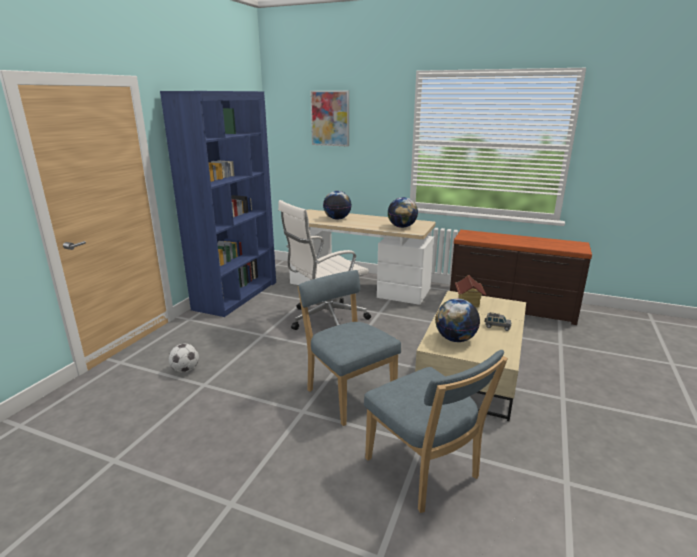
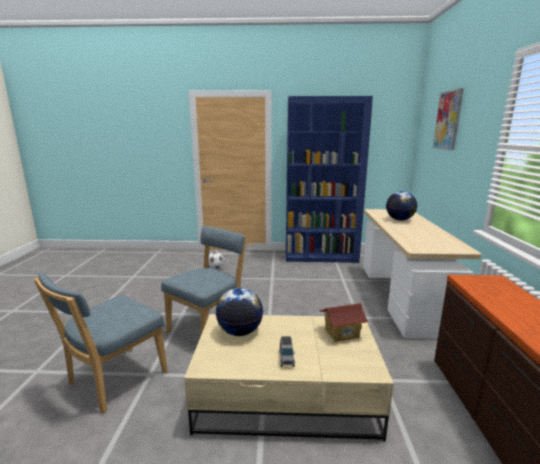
camera: 70 degrees right, 5 degrees down
white office chair [278,200,371,330] -> none
globe [388,197,418,228] -> none

